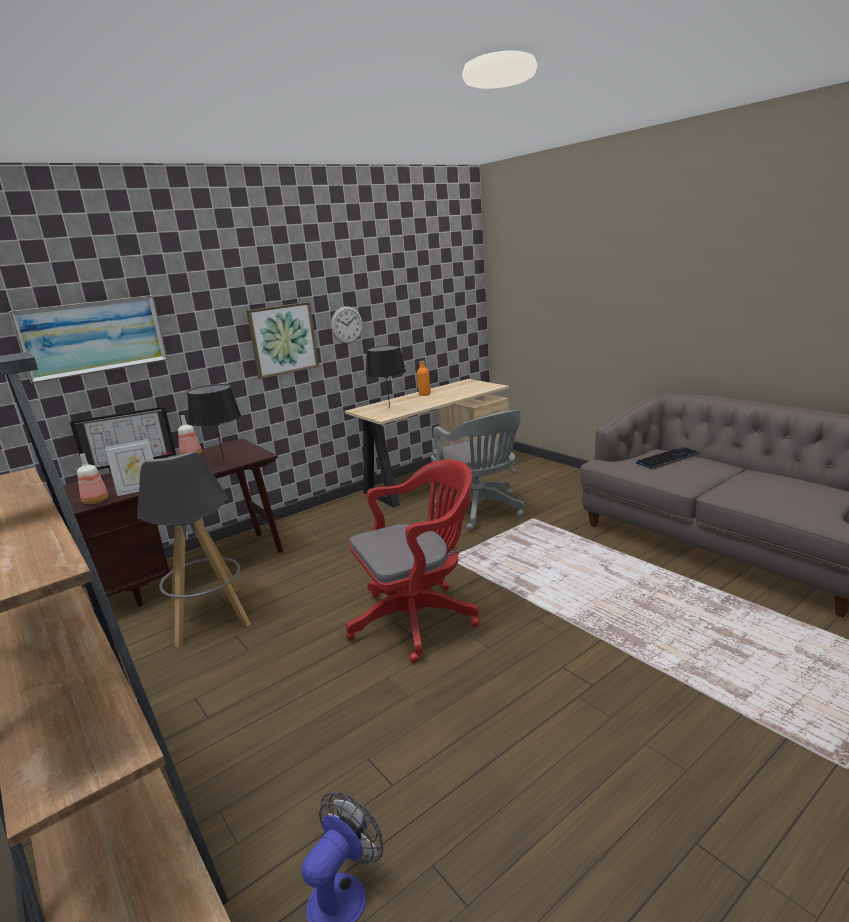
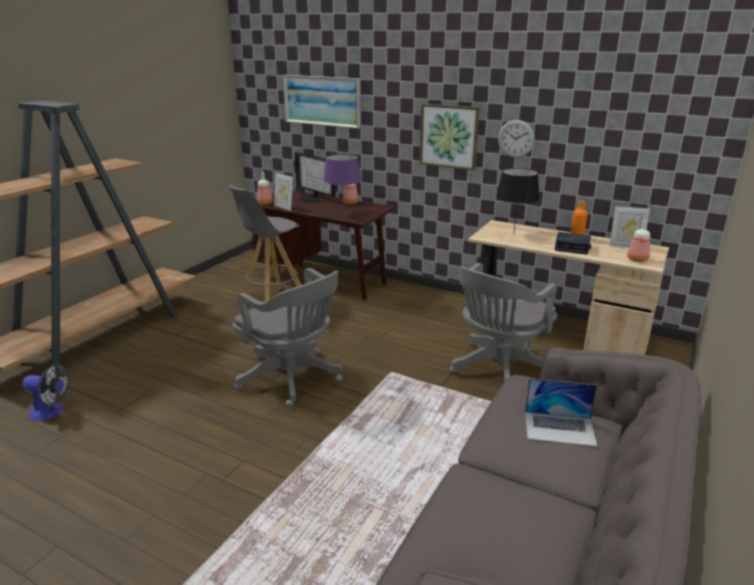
camera: 65 degrees right, 5 degrees up
black table lamp [187,384,241,460] -> purple table lamp [323,154,361,214]
red office chair [346,459,479,663] -> grey office chair [233,268,342,408]
keyboard [636,447,700,469] -> laptop [525,379,597,447]
none -> alarm clock [555,232,591,254]
none -> picture frame [609,206,650,248]
none -> bottle [627,220,650,262]

